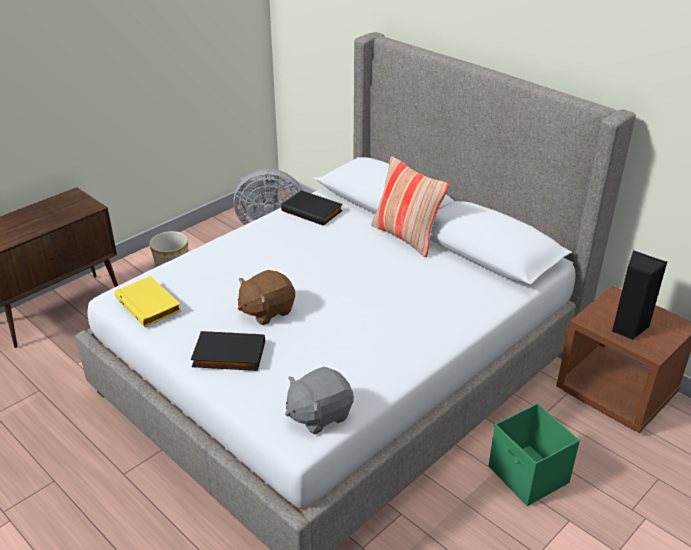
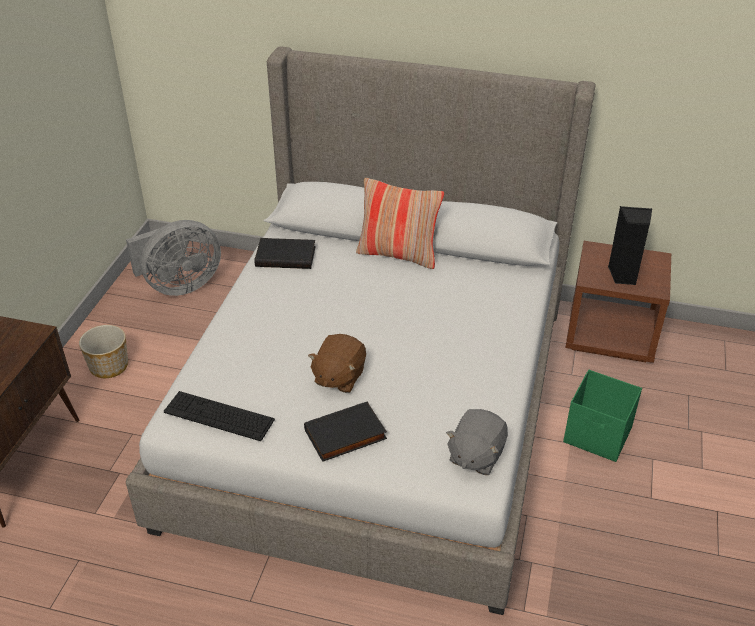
camera: 30 degrees left, 5 degrees up
yellow book [115,276,181,327] -> keyboard [164,391,275,441]

